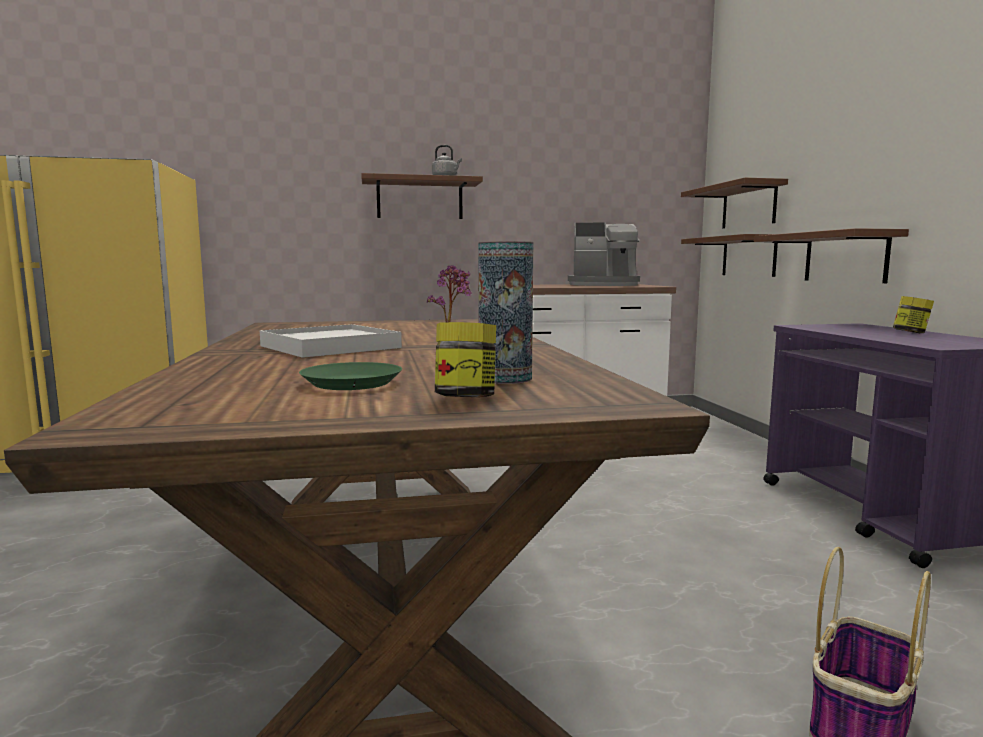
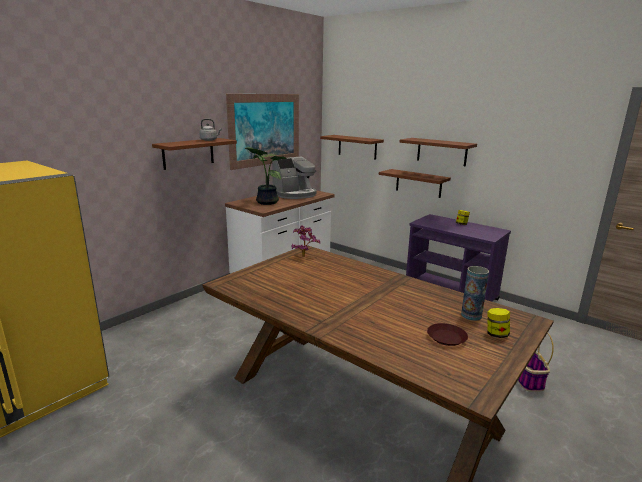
camera: 40 degrees left, 10 degrees up
white tray [260,324,402,358] -> none
green plate [299,362,402,390] -> brown plate [427,323,468,346]
brown shelf [681,234,778,277] -> brown shelf moved to [400,138,477,166]
none -> picture [226,94,299,170]
none -> potted plant [245,147,287,205]

